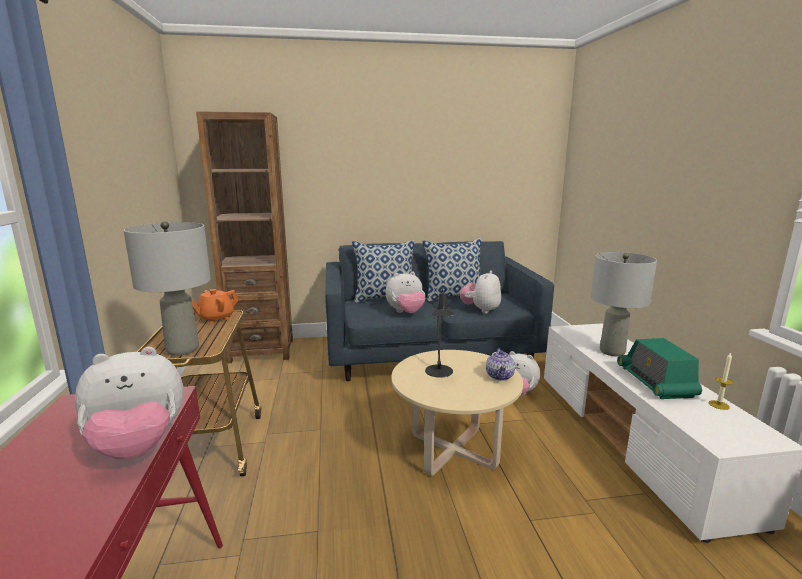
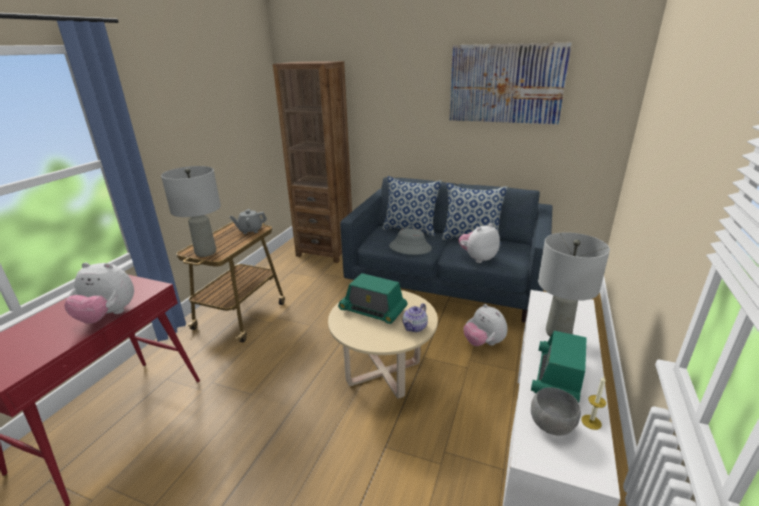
camera: 30 degrees right, 10 degrees up
orange teapot [191,289,239,323] -> grey teapot [230,209,267,234]
plush toy [386,271,425,313] -> grey hat [389,228,432,255]
black table lamp [425,287,455,378] -> radio [338,273,407,324]
none -> picture [449,43,572,124]
none -> grey bowl [531,387,581,436]

